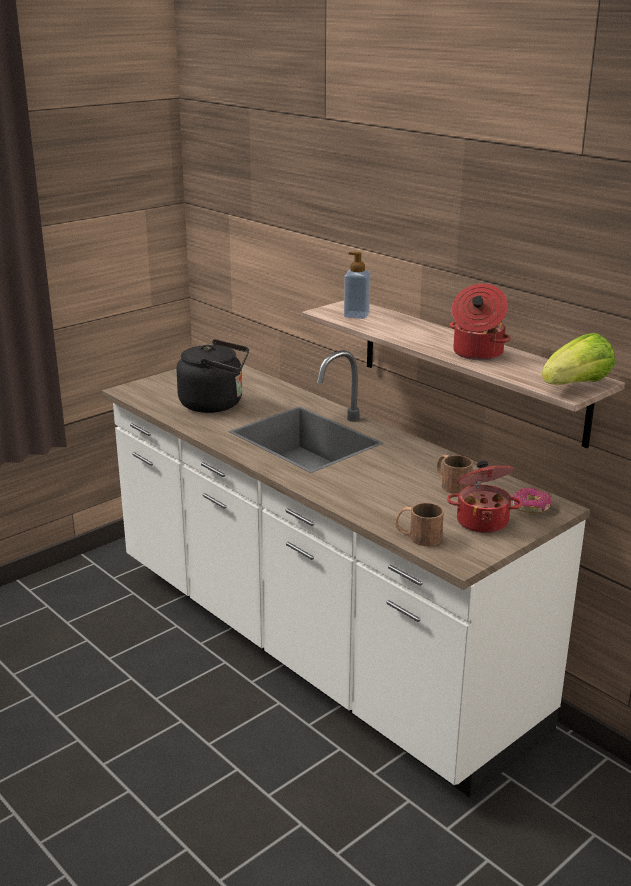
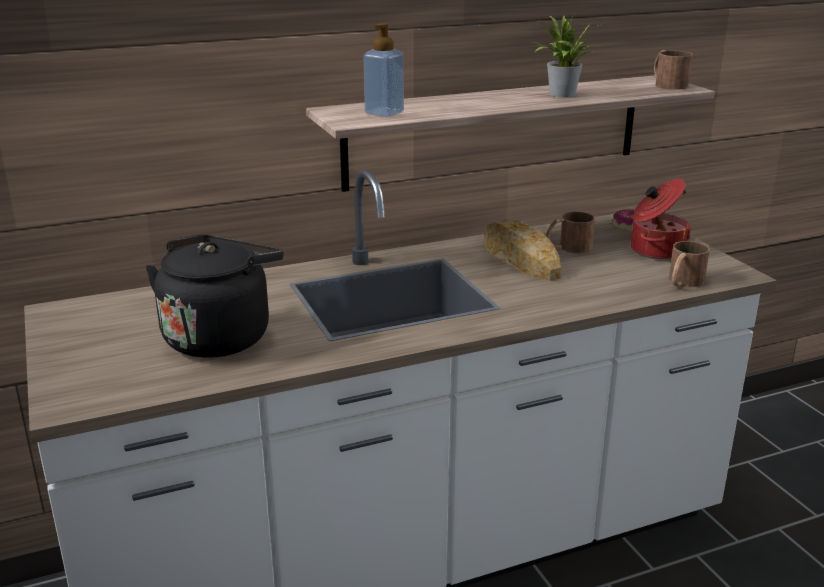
camera: 70 degrees left, 0 degrees up
cooking pot [450,284,510,360] -> potted plant [532,15,599,98]
lettuce [542,333,615,385] -> brown mug [654,50,693,90]
none -> bread [484,220,561,281]

